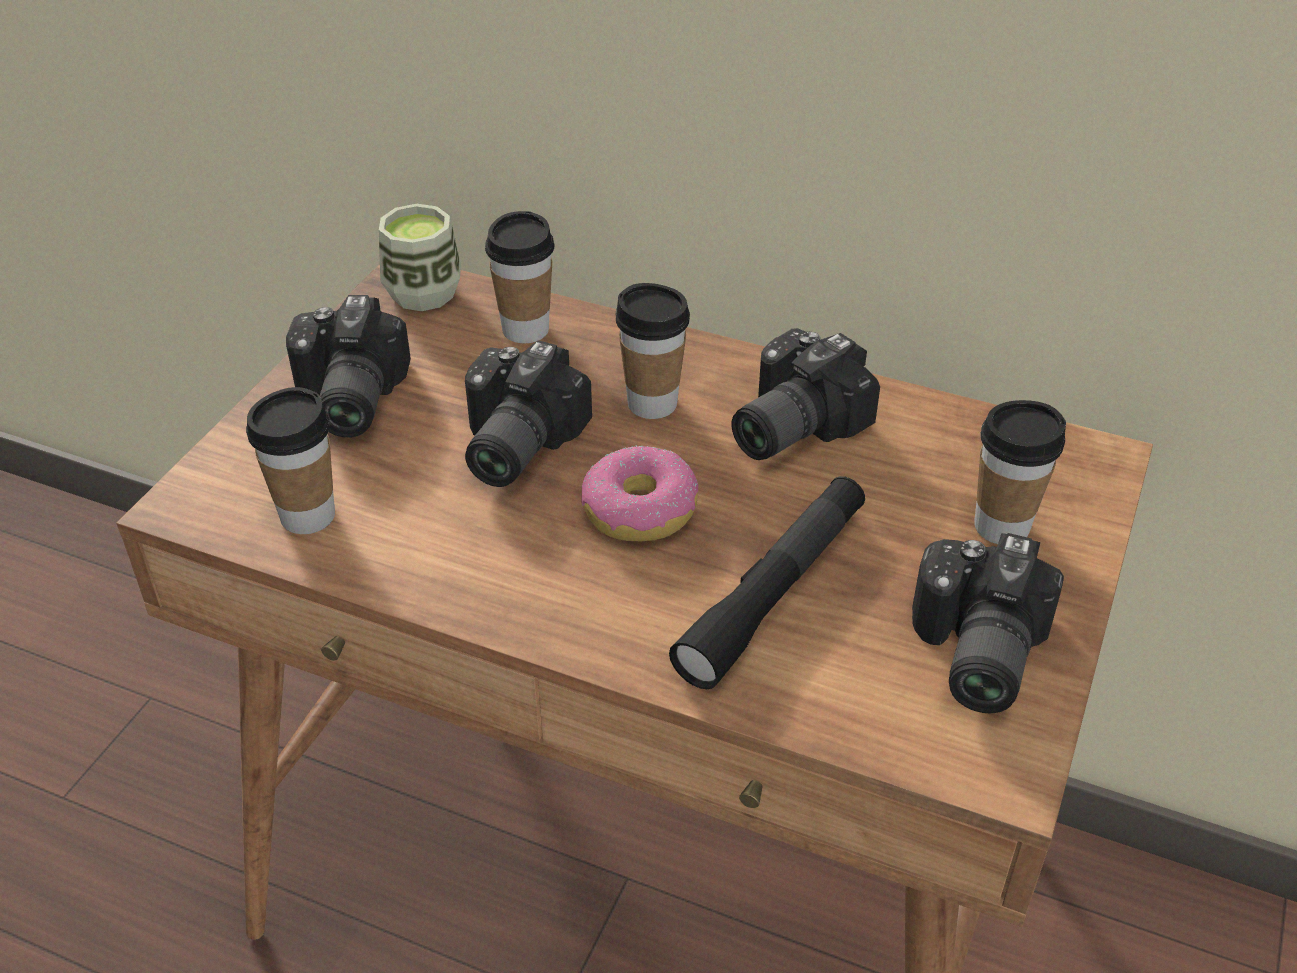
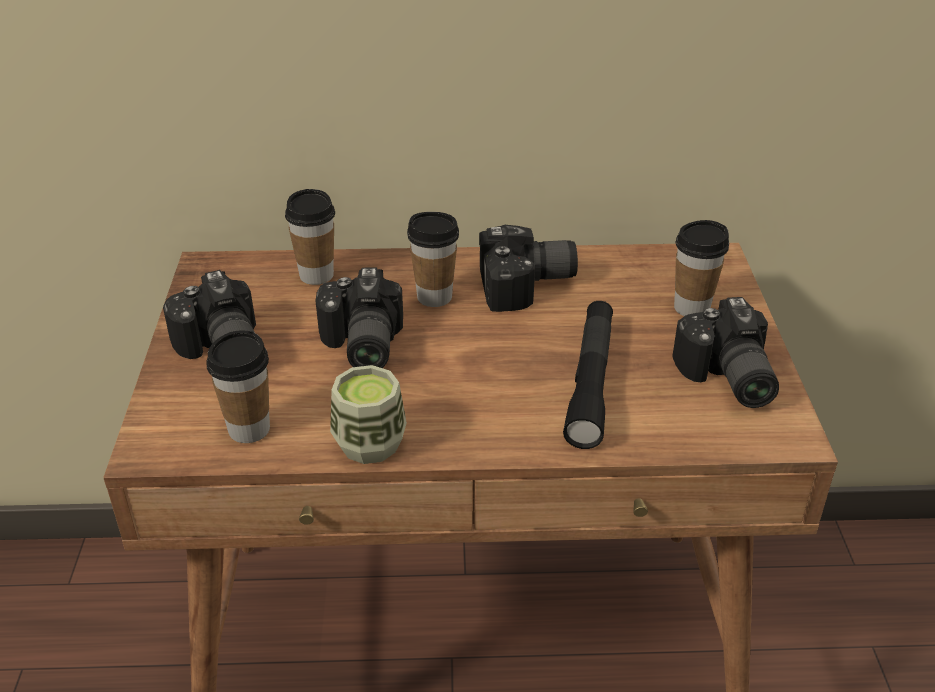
camera: 25 degrees left, 5 degrees down
cup [379,204,461,311] -> cup moved to [330,365,407,464]
donut [581,446,698,541] -> none
camera [731,328,880,460] -> camera turned 120 degrees counterclockwise [479,225,578,312]

